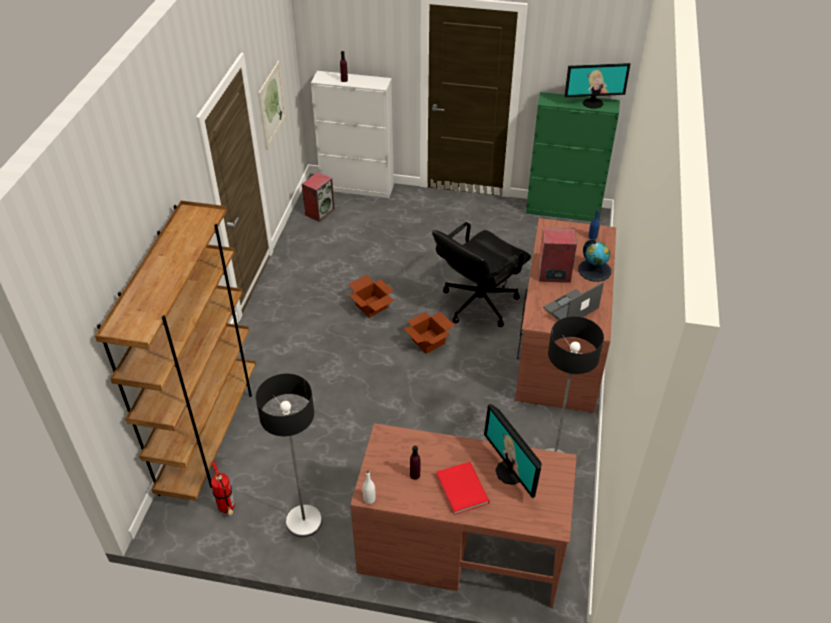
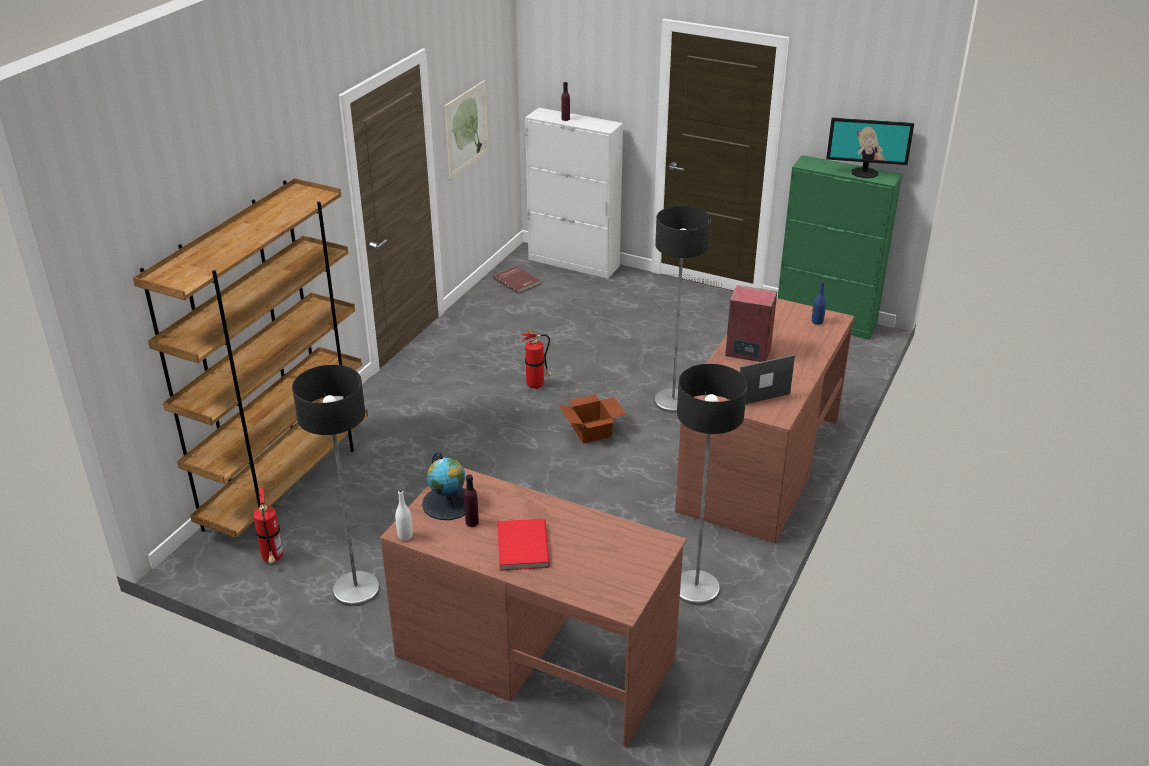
camera: 15 degrees right, 10 degrees down
speaker [302,172,335,222] -> red book [493,266,540,293]
cardboard box [349,274,395,318] -> fire extinguisher [521,329,552,389]
black office chair [432,222,531,327] -> floor lamp [654,206,711,413]
monitor [484,404,541,498] -> none
globe [578,239,611,282] -> globe moved to [422,452,466,520]

